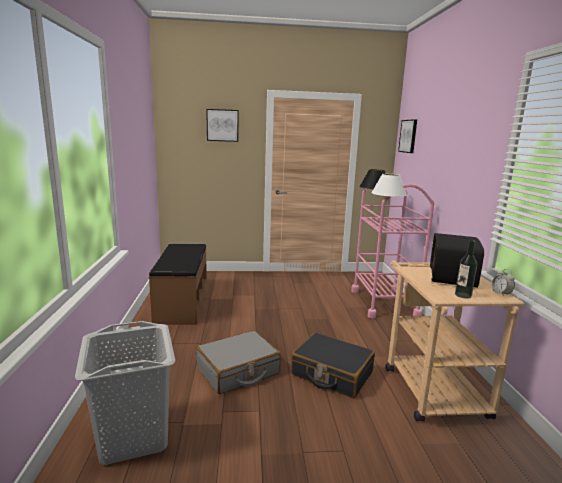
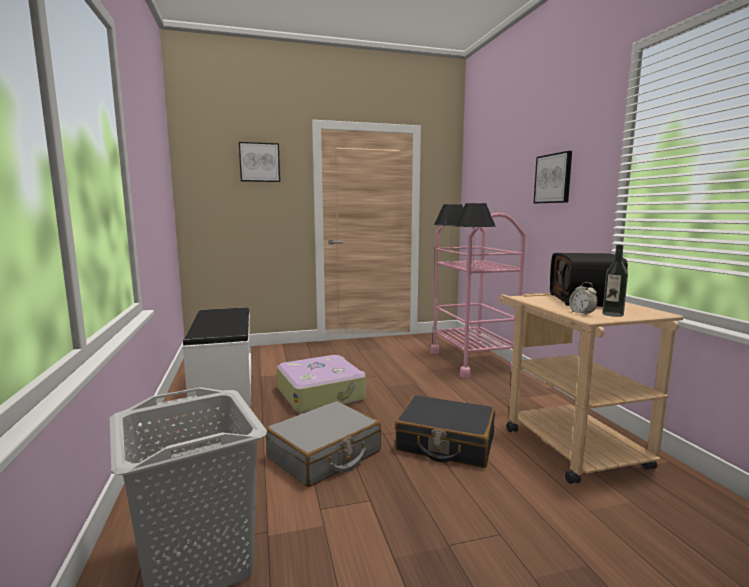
camera: 10 degrees left, 5 degrees down
brown bench [149,244,207,325] -> white bench [182,308,252,413]
white table lamp [371,174,407,229] -> black table lamp [455,203,496,264]
picture [398,119,417,153] -> picture moved to [534,151,572,203]
alarm clock [491,269,515,295] -> alarm clock moved to [569,282,598,315]
none -> suitcase [277,355,366,413]

